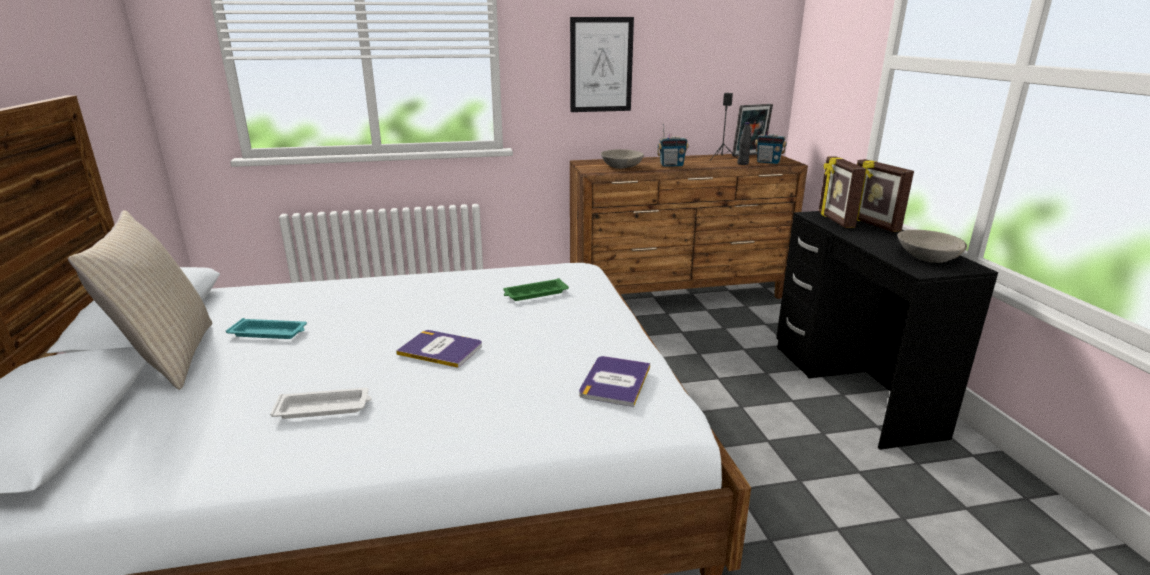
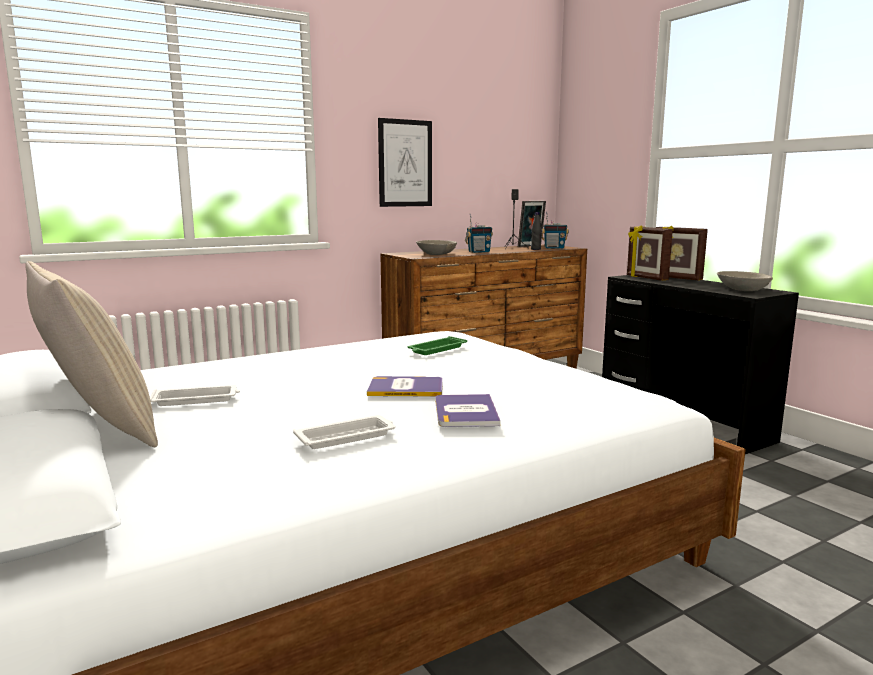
camera: 20 degrees left, 10 degrees down
turquoise tray [226,318,307,339] -> white tray [150,385,240,406]
book [579,356,650,407] -> book moved to [435,394,500,427]

